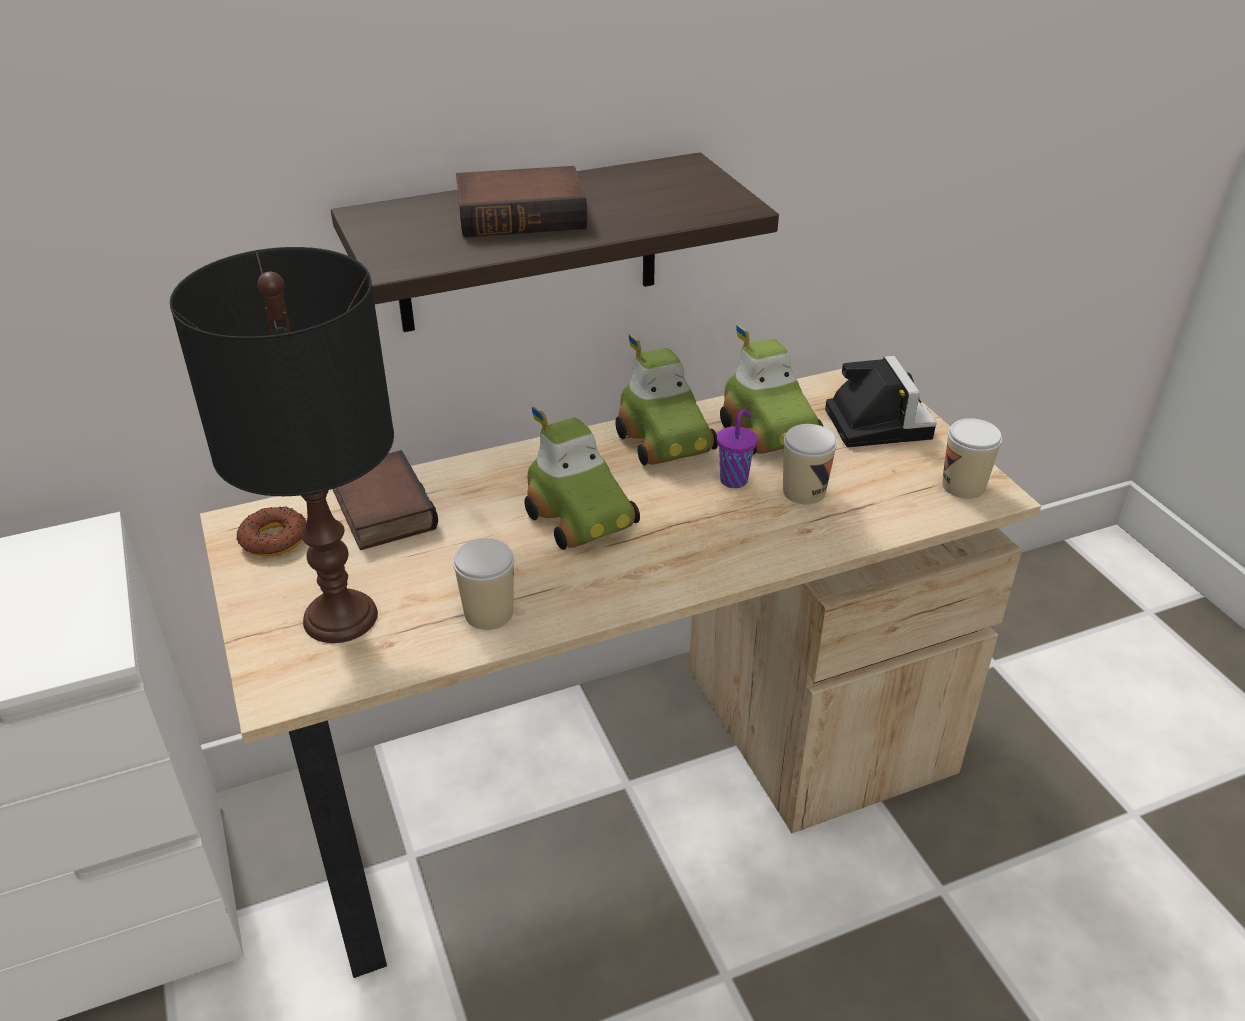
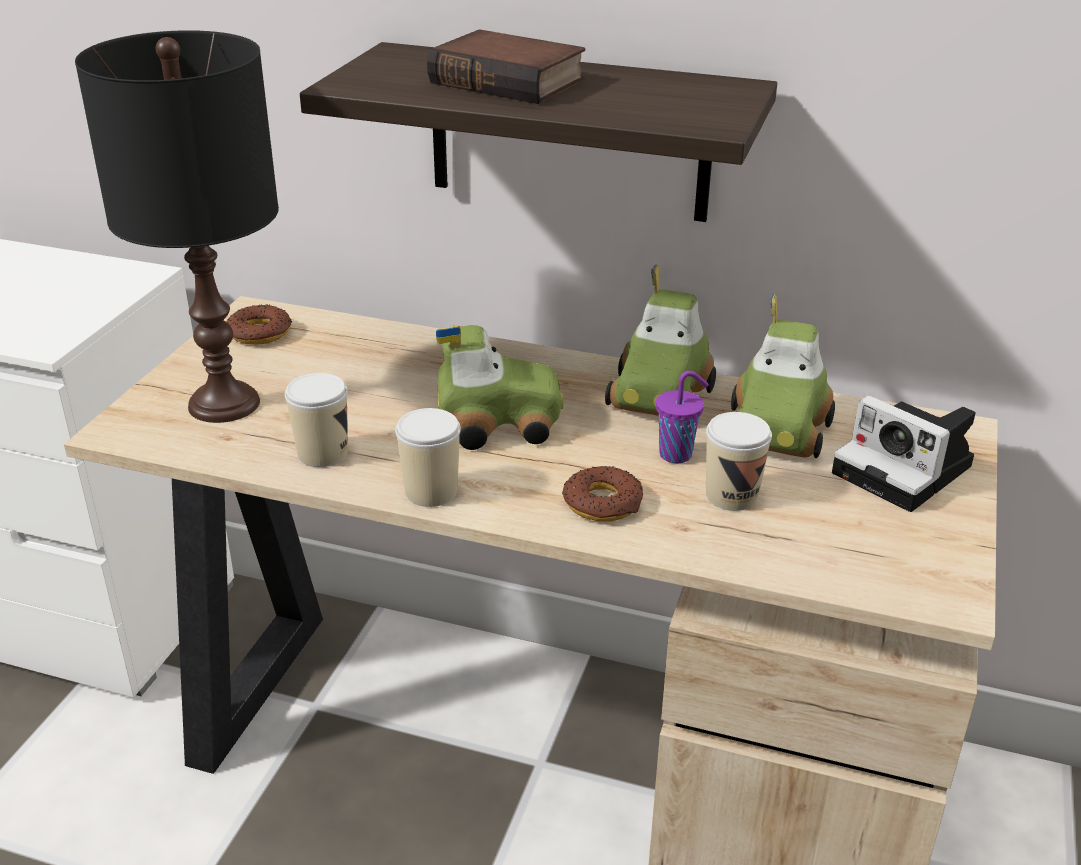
camera: 40 degrees right, 5 degrees down
book [333,450,438,550] -> none
toy car [524,407,640,550] -> toy car turned 105 degrees counterclockwise [436,325,563,450]
camera [825,356,937,447] -> camera turned 105 degrees clockwise [832,396,976,512]
cup [942,418,1002,499] -> cup moved to [395,408,461,507]
none -> donut [562,466,643,521]

